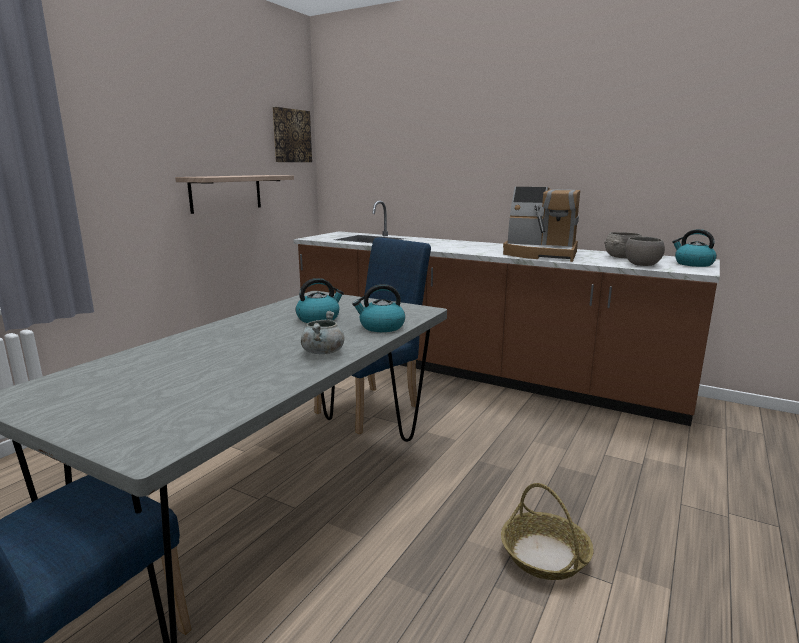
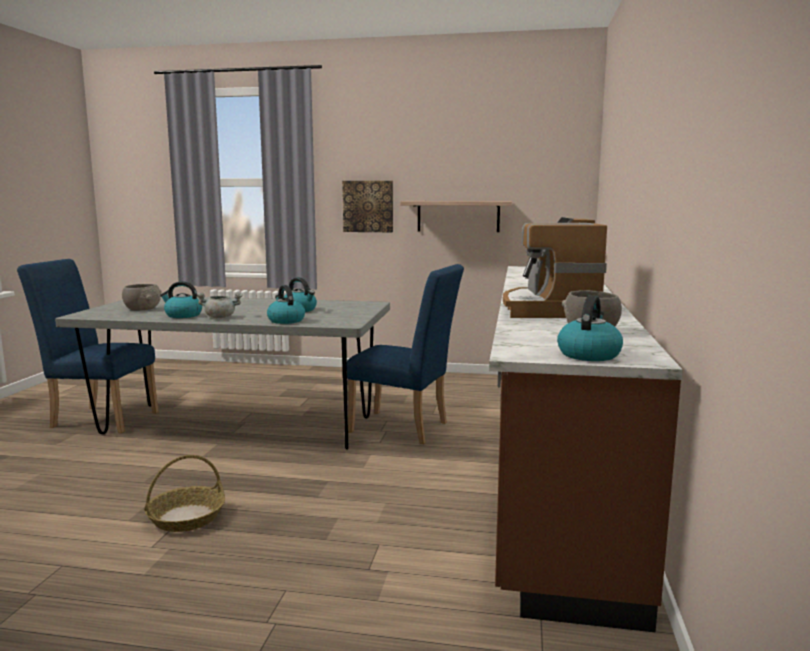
camera: 70 degrees right, 5 degrees down
picture [272,107,312,162] -> picture moved to [342,181,393,232]
grey bowl [625,236,665,266] -> grey bowl moved to [122,284,162,311]
none -> kettle [160,281,202,318]

